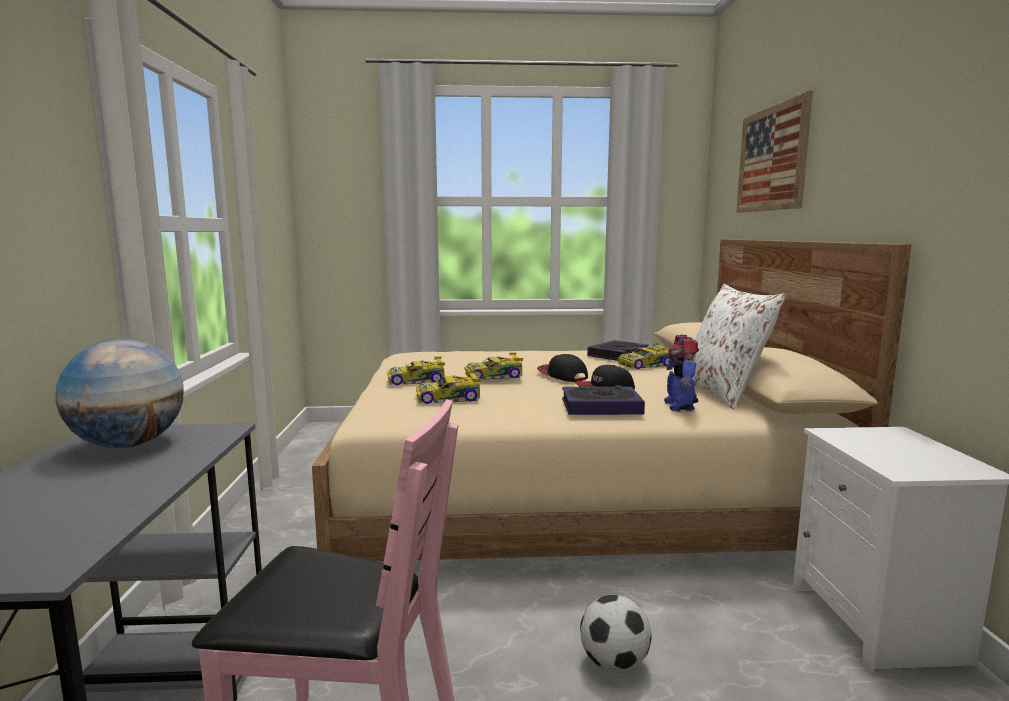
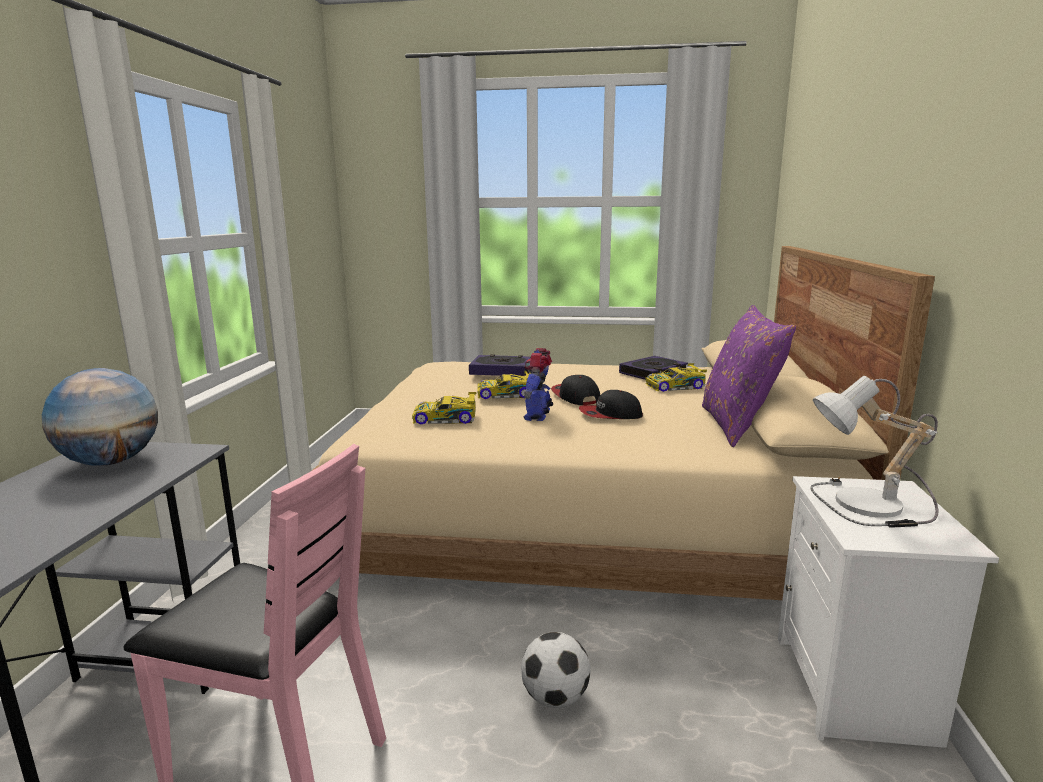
camera: 10 degrees right, 5 degrees up
toy car [387,357,446,385] -> none
book [562,385,645,415] -> book moved to [469,354,531,376]
toy robot [664,335,699,412] -> toy robot moved to [524,348,553,421]
white pillow [691,284,786,409] -> purple pillow [702,305,796,447]
picture [736,91,813,213] -> none
none -> table lamp [811,376,939,528]

